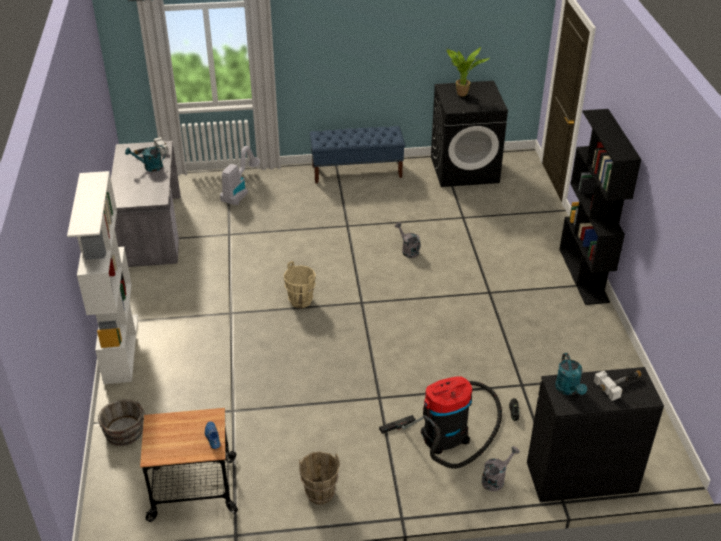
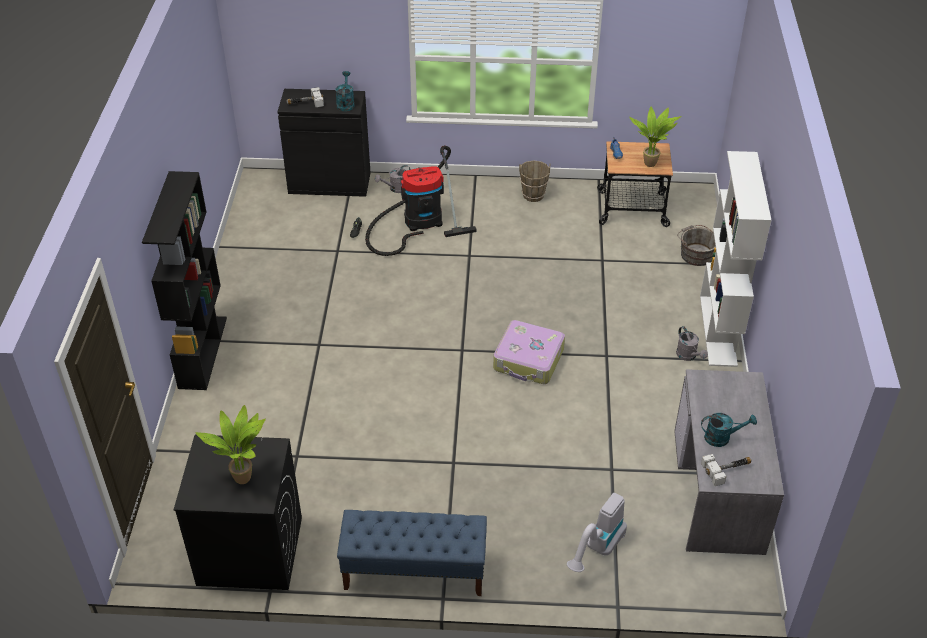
camera: 170 degrees left, 5 degrees up
beige bucket [284,261,316,308] -> suitcase [493,320,565,384]
grey watering can [395,222,421,258] -> grey watering can moved to [676,326,708,361]
none -> potted plant [629,106,681,167]

